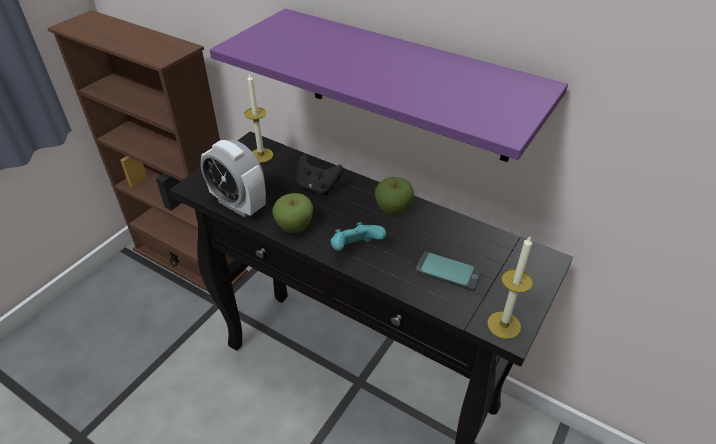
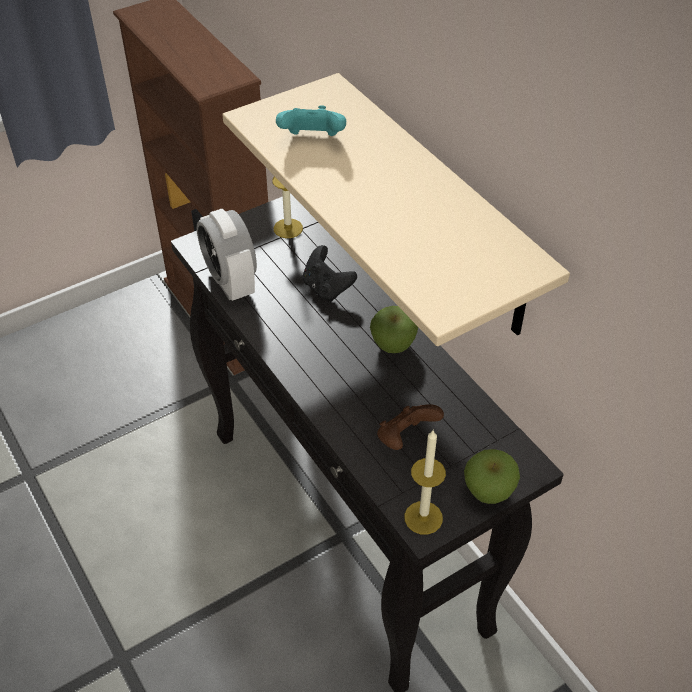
camera: 25 degrees right, 5 degrees up
purple shelf [210,8,568,162] -> beige shelf [222,73,570,346]
apple [272,193,313,233] -> apple moved to [464,449,520,504]
turquoise game controller [331,222,386,251] -> turquoise game controller moved to [276,105,346,136]
phone [416,251,482,291] -> brown game controller [377,404,444,450]

